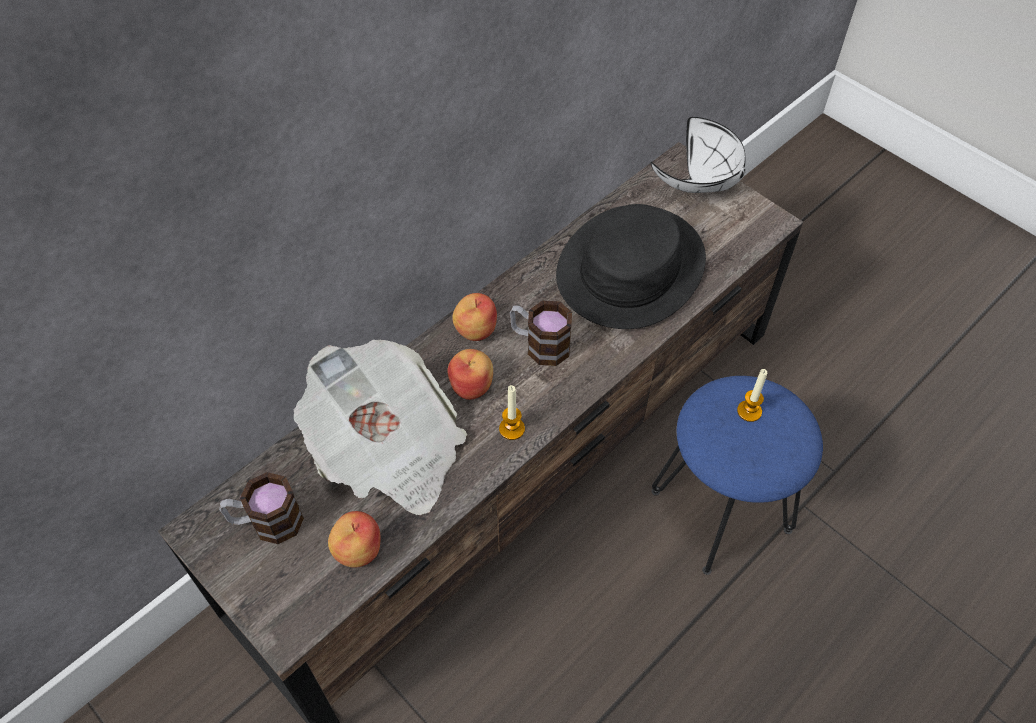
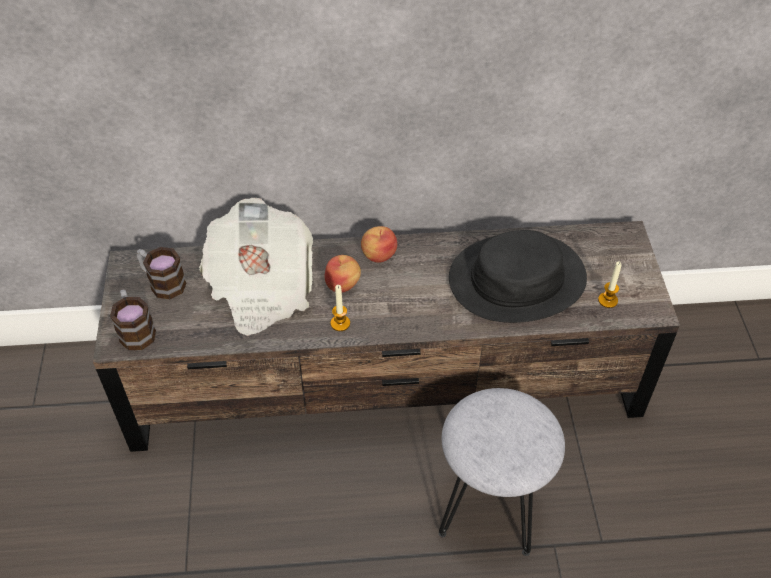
camera: 40 degrees right, 5 degrees down
apple [328,511,380,568] -> none
mug [510,301,572,366] -> mug moved to [110,289,156,350]
white bowl [651,117,746,193] -> none
blue stool [651,376,823,575] -> grey stool [439,388,565,556]
candle [737,369,767,422] -> candle moved to [598,261,622,308]

